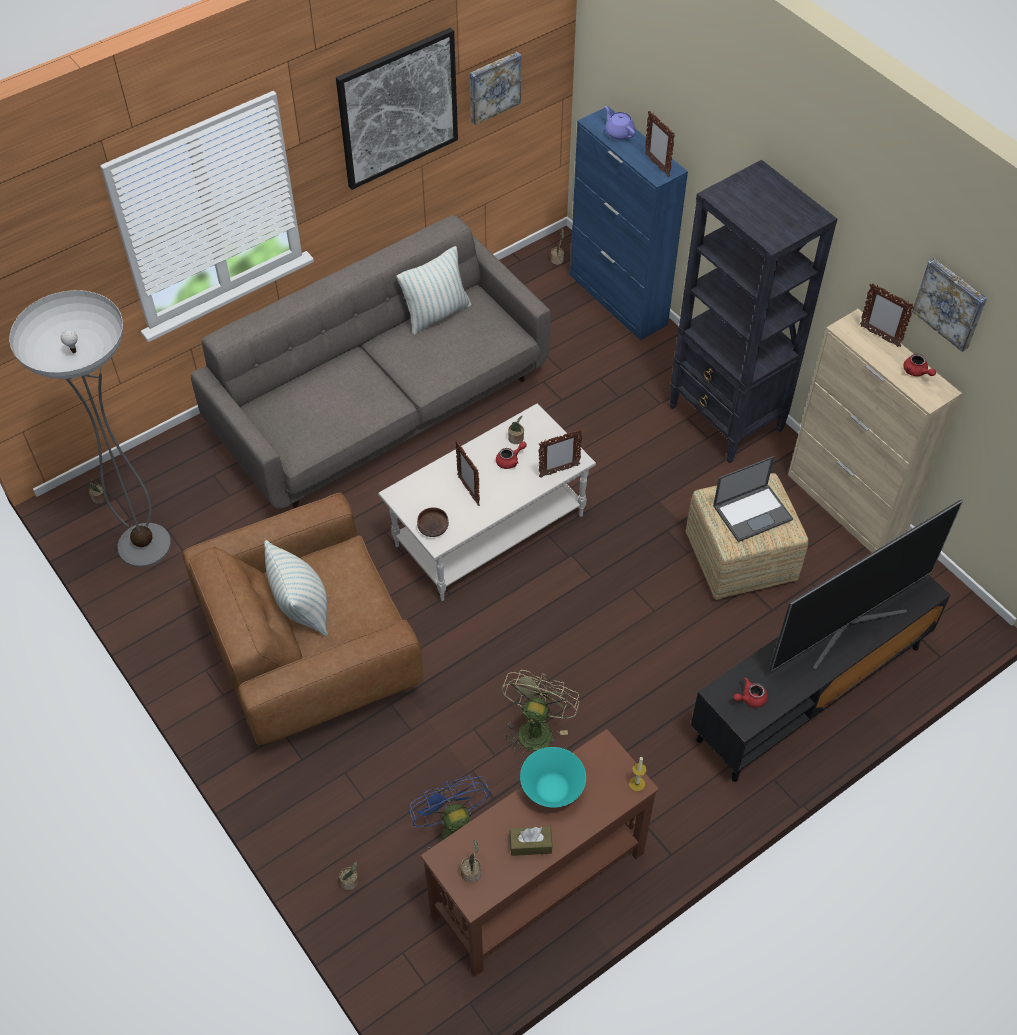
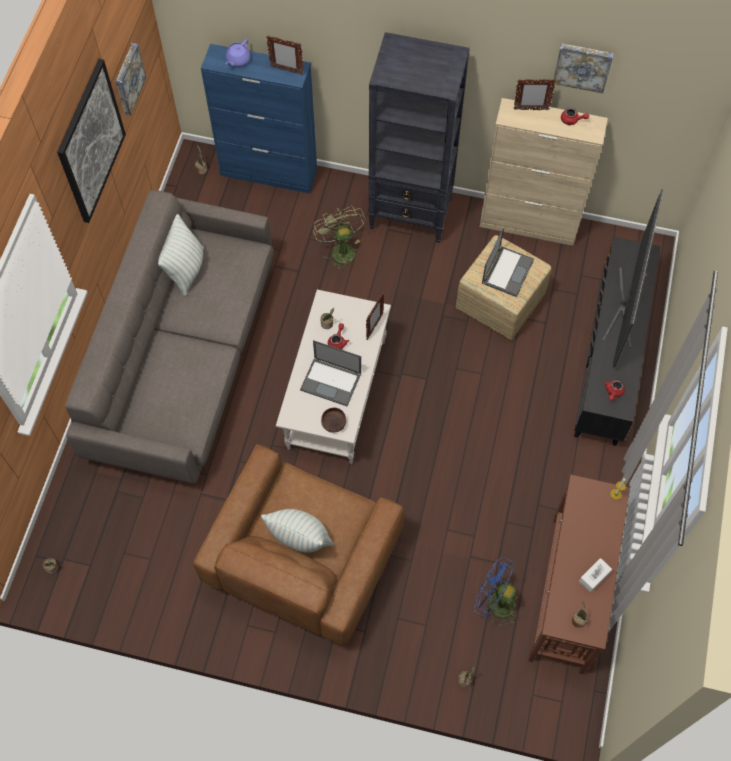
camera: 40 degrees left, 10 degrees up
floor lamp [9,290,171,567] -> none
picture frame [455,441,480,506] -> laptop [300,340,361,406]
green fan [502,670,579,757] -> green fan moved to [313,206,366,271]
brown tissue box [509,826,552,856] -> white tissue box [579,558,612,592]
turquoise bowl [520,747,586,808] -> none
purple teapot [605,106,635,140] -> purple teapot turned 75 degrees counterclockwise [226,39,250,67]

